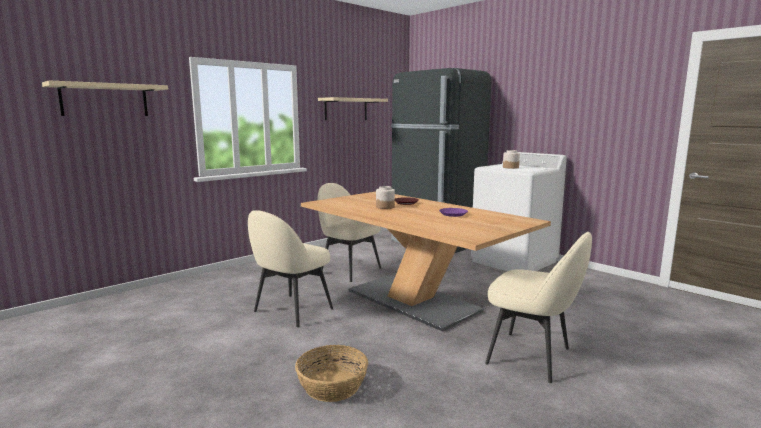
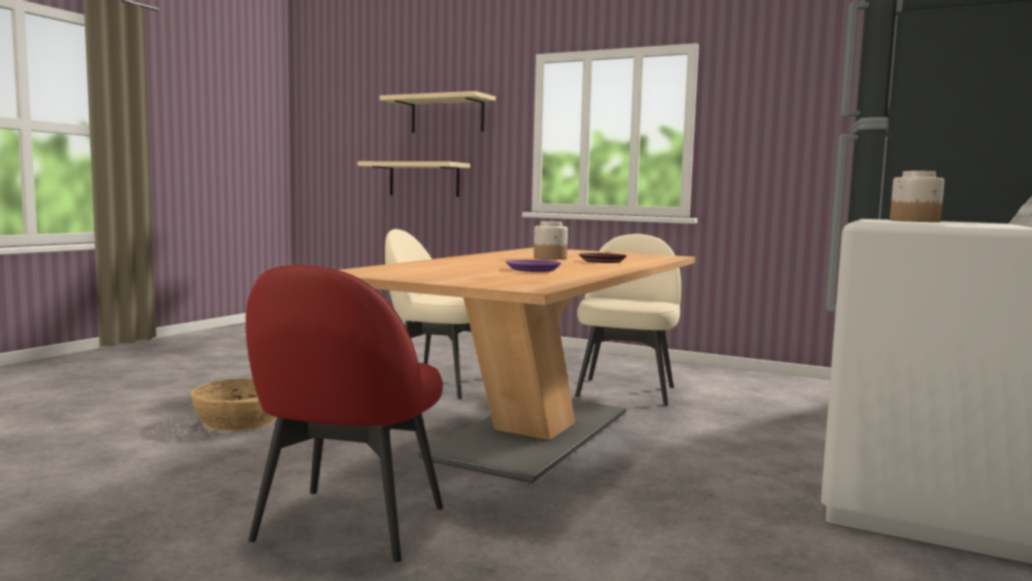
camera: 70 degrees right, 5 degrees down
beige shelf [318,97,388,120] -> beige shelf moved to [358,161,470,197]
beige chair [485,232,592,383] -> red chair [246,265,443,562]

